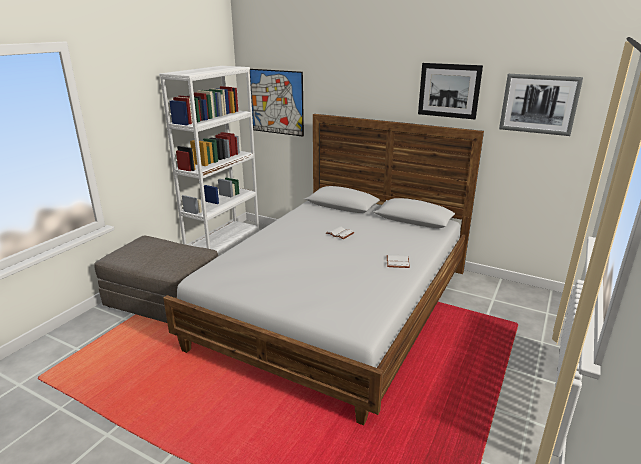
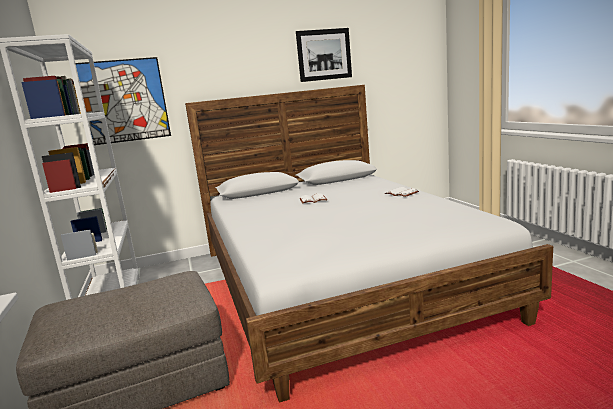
camera: 45 degrees left, 10 degrees down
picture [499,74,583,136] -> none

